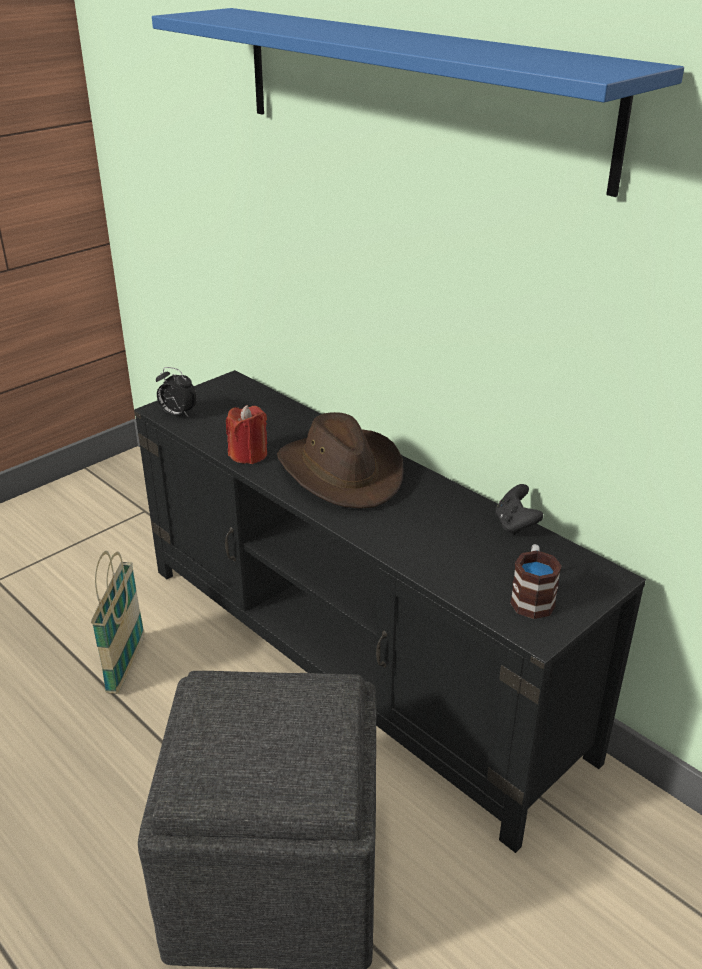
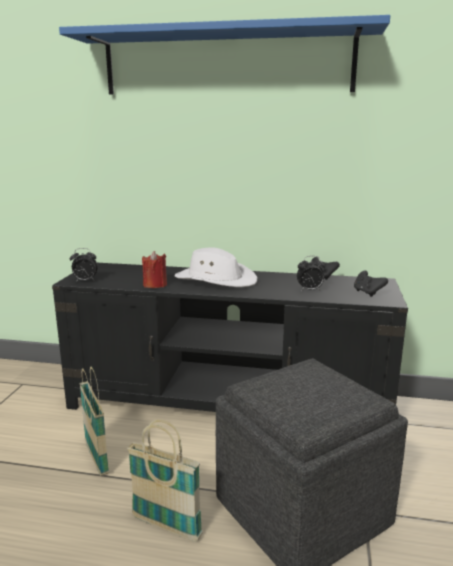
camera: 35 degrees left, 15 degrees down
brown hat [277,412,404,509] -> white hat [174,247,257,287]
mug [510,544,562,619] -> black game controller [354,271,388,297]
none -> basket [127,419,203,542]
none -> alarm clock [297,256,325,290]

